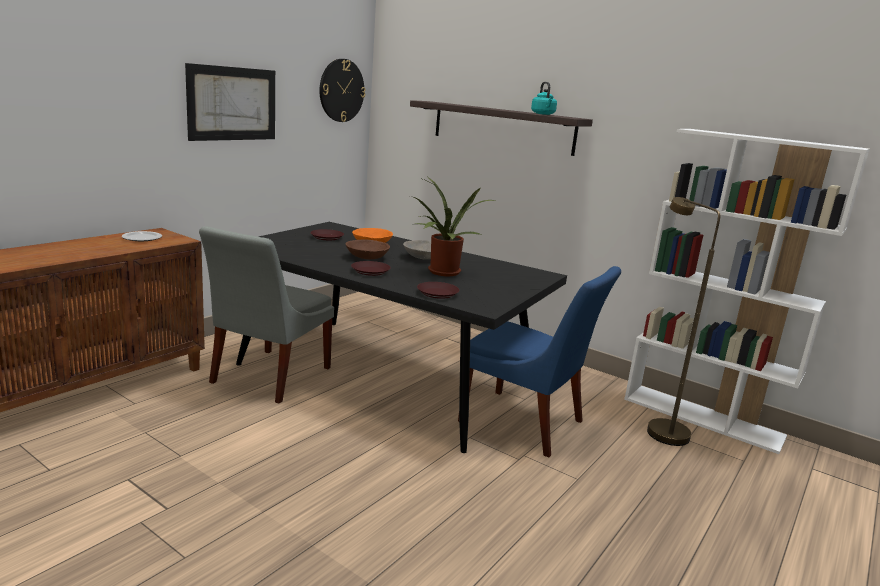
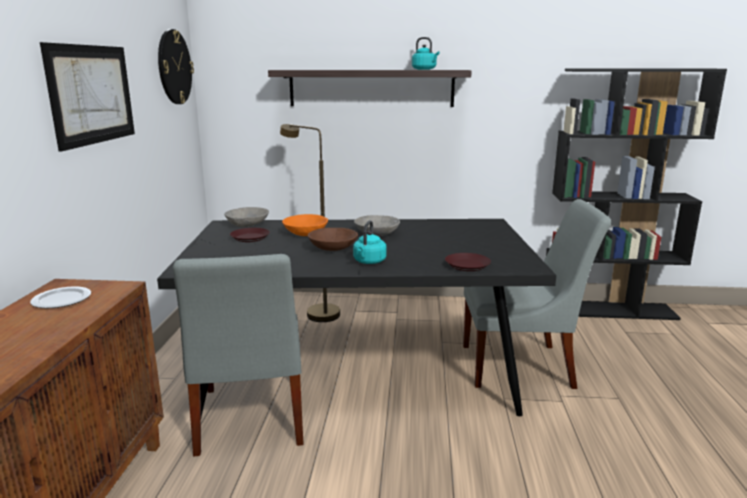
camera: 30 degrees left, 0 degrees up
brown plate [351,261,391,276] -> turquoise kettle [353,221,387,264]
potted plant [410,177,495,276] -> none
blue chair [458,266,621,457] -> grey chair [463,199,611,389]
white bookcase [624,129,870,454] -> black bookcase [546,68,727,320]
brown floor lamp [647,197,720,446] -> brown floor lamp moved to [280,124,340,322]
none -> grey bowl [224,207,269,227]

